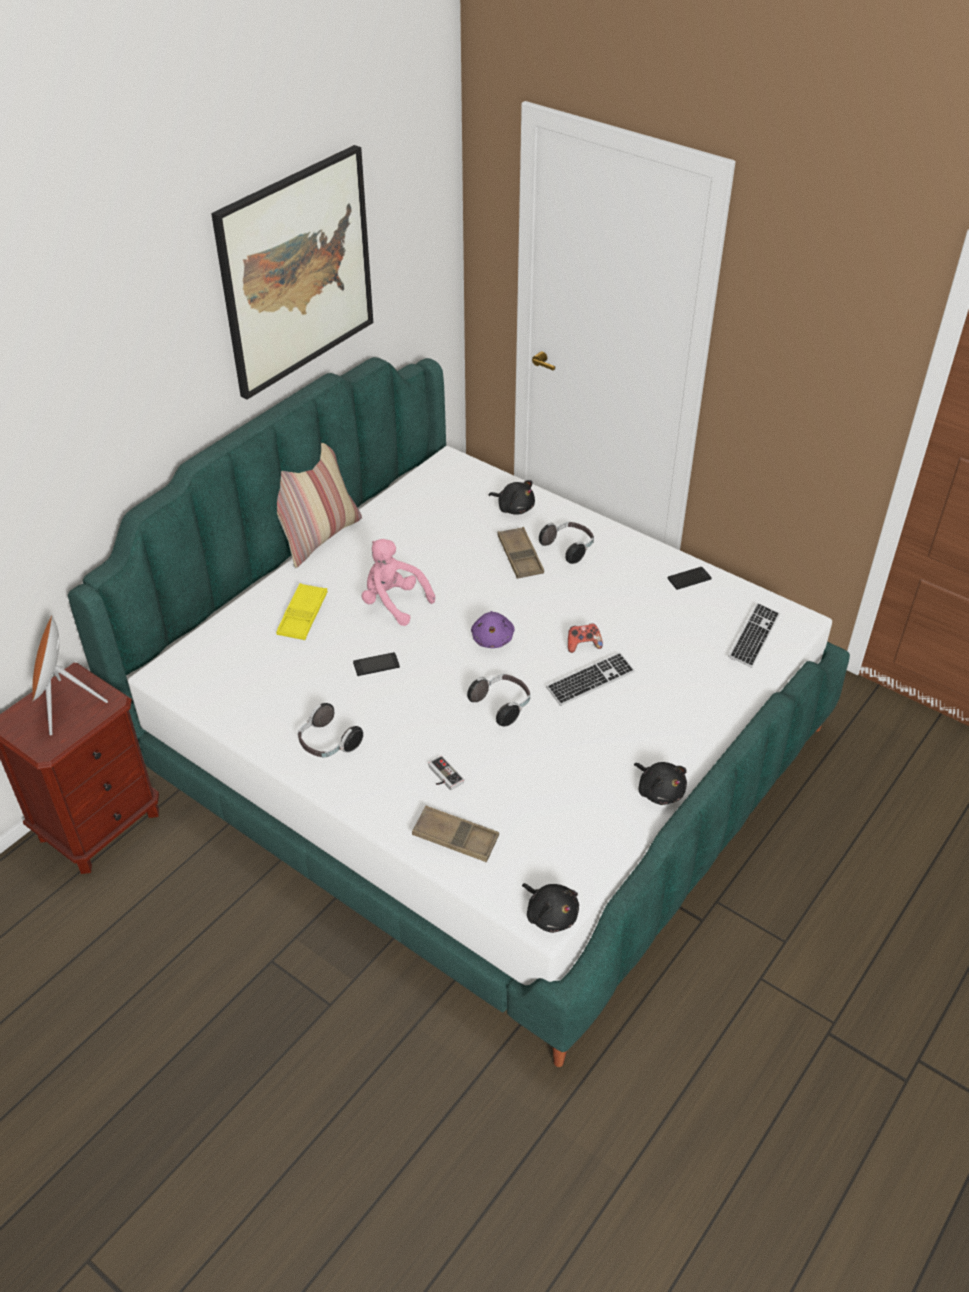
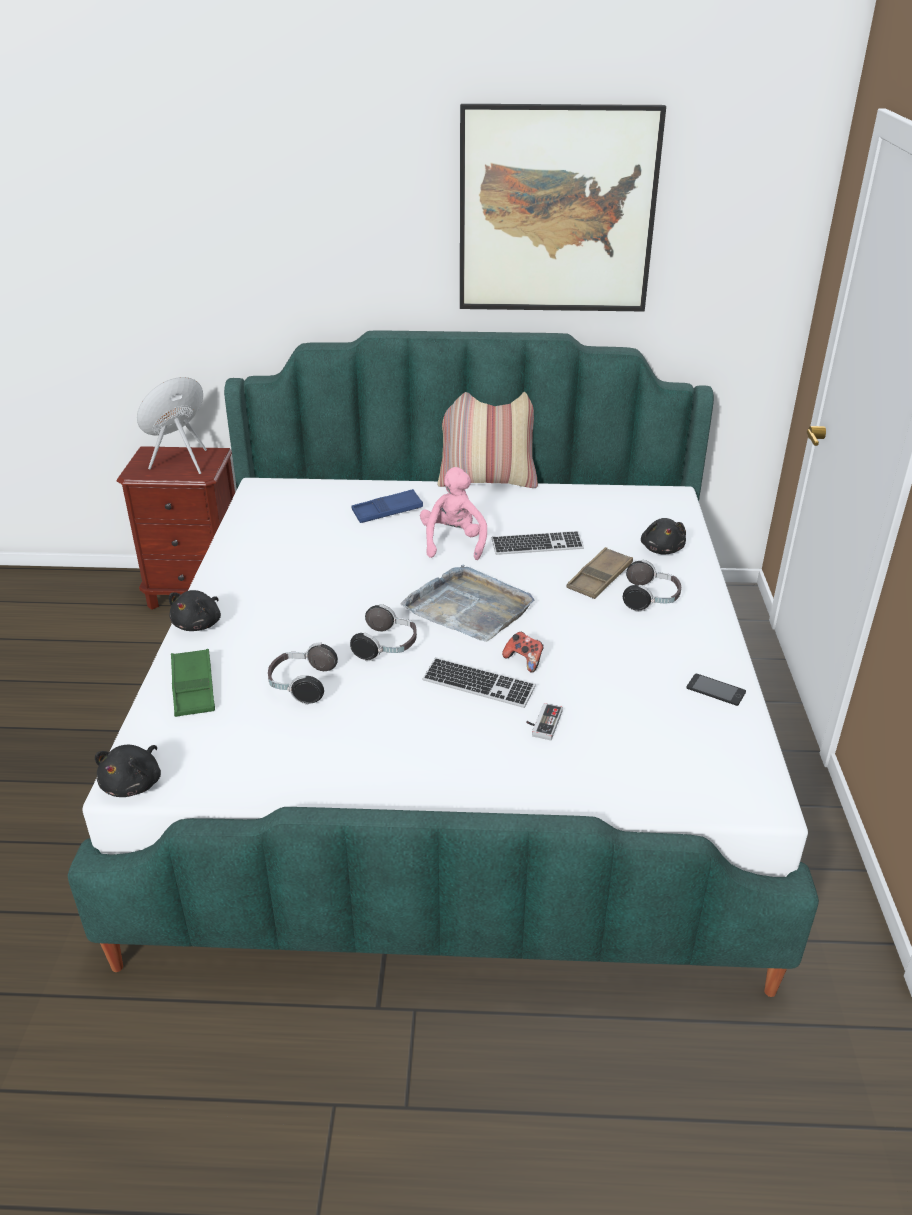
camera: 55 degrees right, 10 degrees down
yellow tray [276,583,328,640] -> blue tray [351,489,423,523]
headphones [298,703,363,757] -> headphones moved to [268,642,338,705]
phone [353,652,400,676] -> none
brown tray [412,806,499,862] -> green tray [171,649,215,717]
game controller [428,756,464,790] -> game controller moved to [526,703,563,740]
purple plush toy [471,611,514,648] -> grey tray [400,564,534,642]
black plush toy [634,762,687,805] -> black plush toy moved to [169,590,221,631]
keyboard [728,603,780,668] -> keyboard moved to [492,531,584,555]

